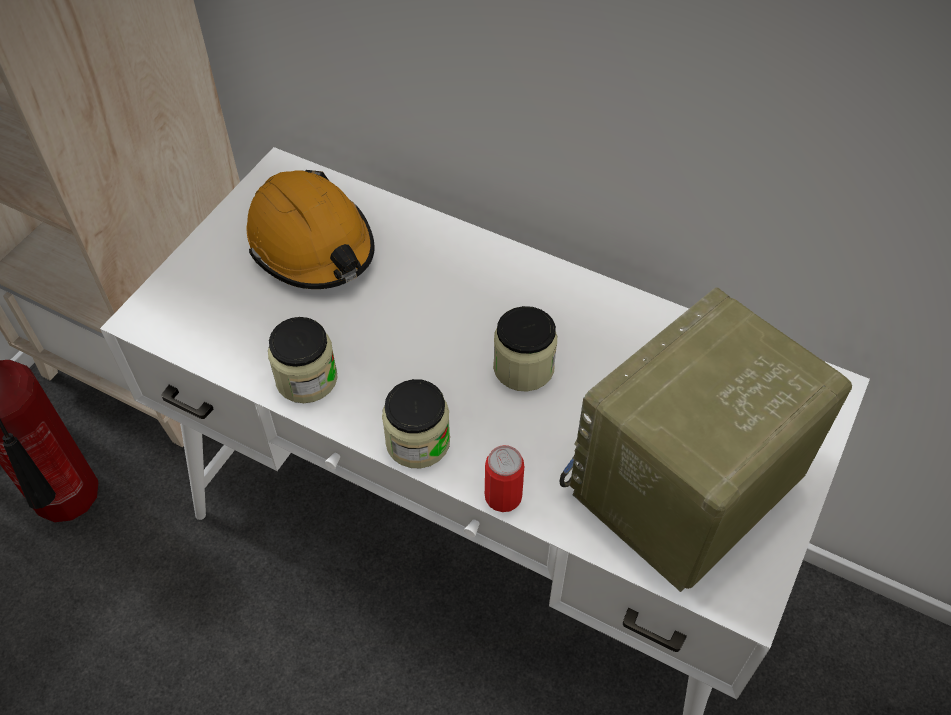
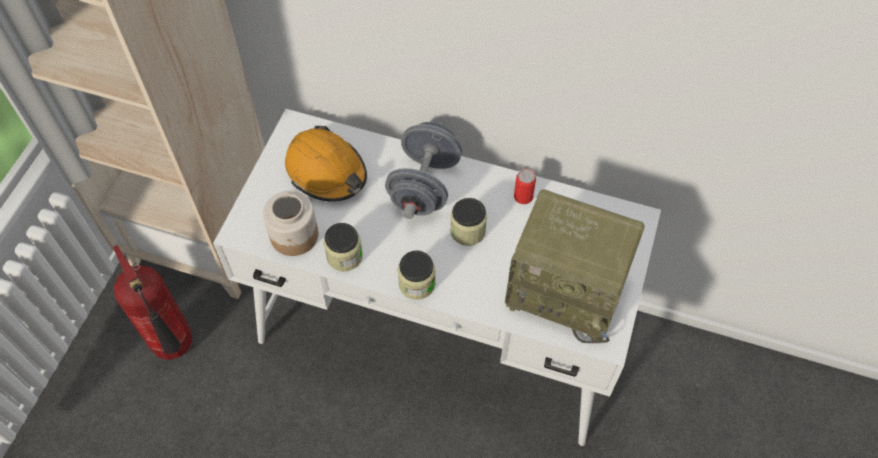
camera: 10 degrees left, 5 degrees up
can [485,445,524,512] -> can moved to [514,169,536,204]
radio [559,287,852,592] -> radio turned 105 degrees counterclockwise [505,189,644,343]
none -> jar [263,191,318,256]
none -> grey dumbbell [385,121,462,219]

